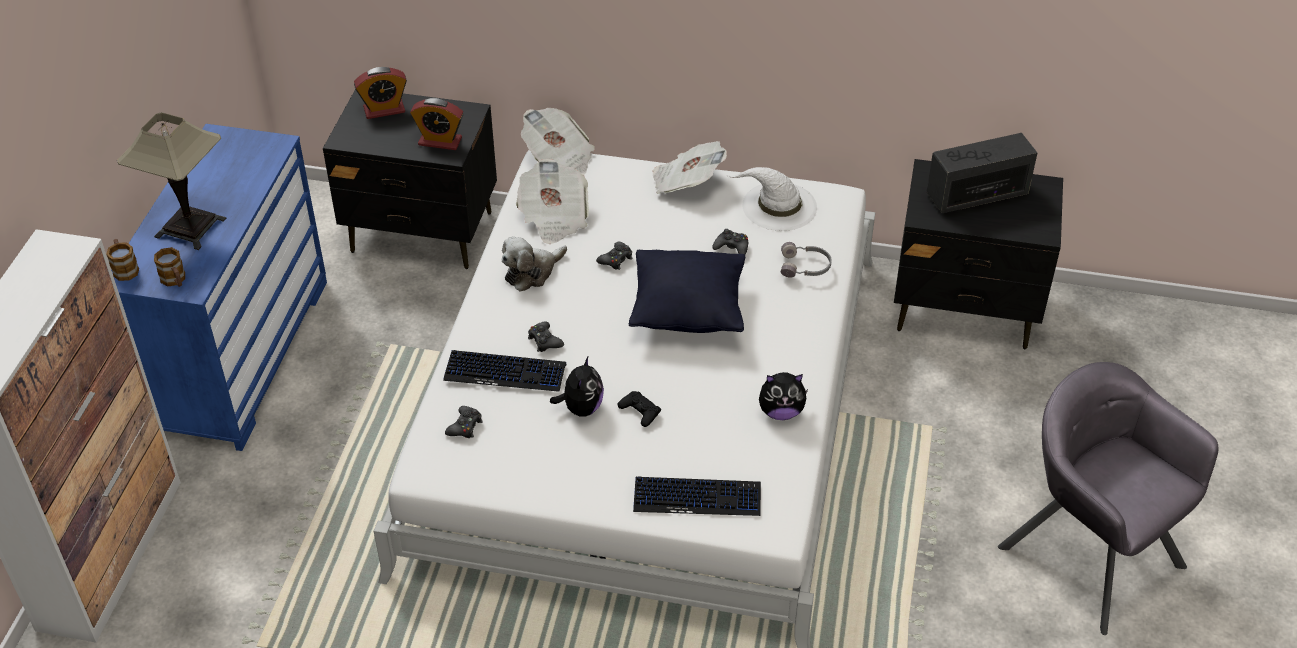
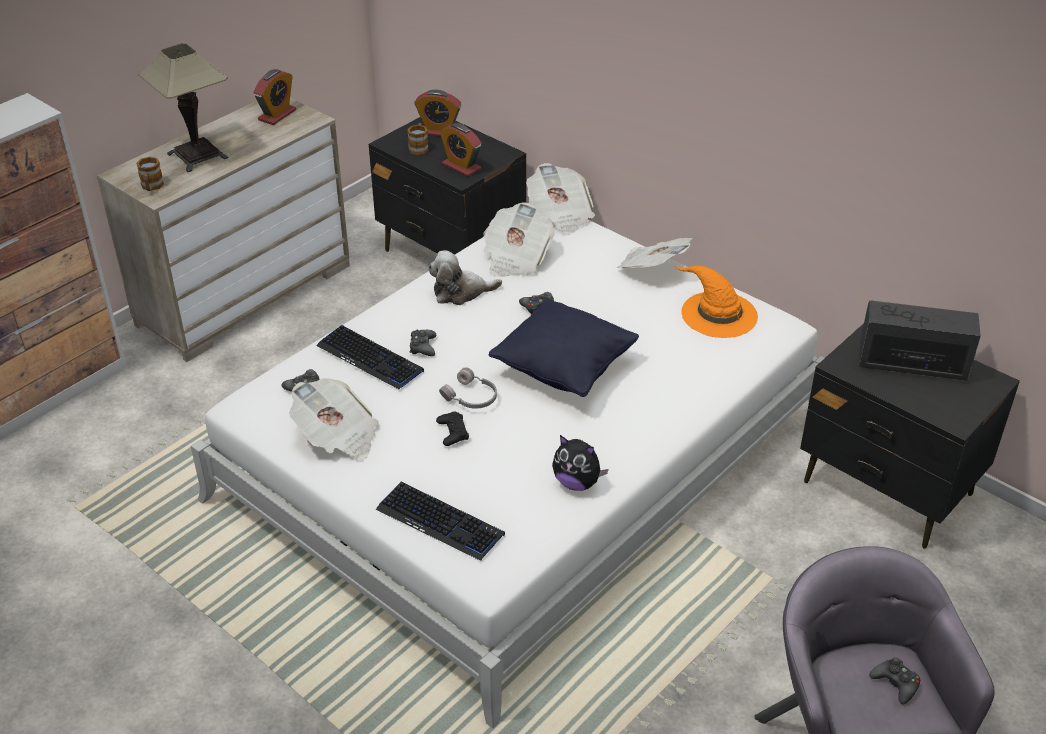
camera: 30 degrees right, 5 degrees down
mug [106,239,139,281] -> mug moved to [407,123,429,155]
blue dresser [111,124,327,451] -> beige dresser [97,97,350,362]
plush toy [550,355,604,417] -> none
black game controller [713,229,748,255] -> black game controller moved to [869,657,920,705]
white hat [727,167,817,231] -> orange hat [675,266,758,338]
grey headphones [781,242,832,278] -> grey headphones moved to [439,367,497,409]
none -> alarm clock [253,69,296,125]
none -> newspaper [289,378,379,460]

